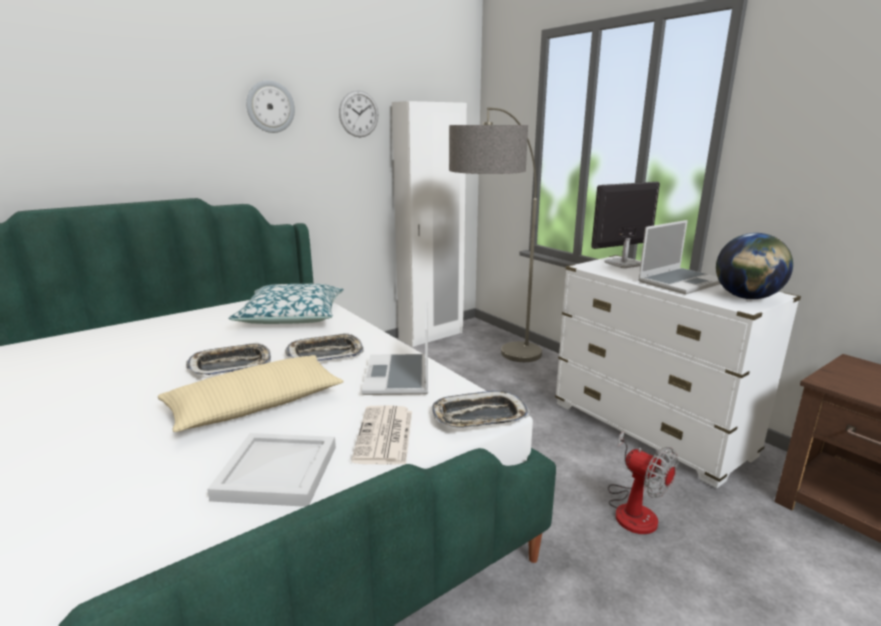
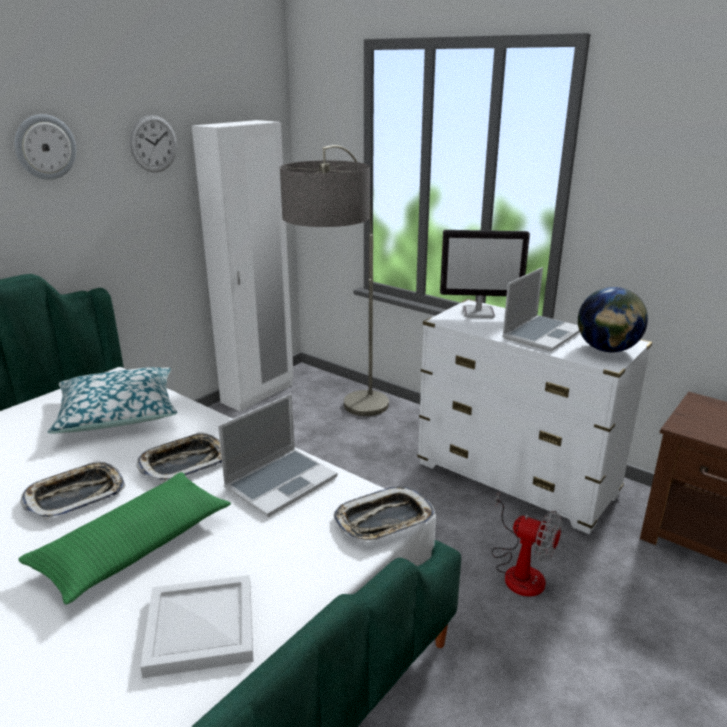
camera: 15 degrees left, 5 degrees up
beige pillow [158,355,344,432] -> green pillow [18,472,231,605]
newspaper [351,405,412,465] -> none
laptop [362,301,428,395] -> laptop turned 120 degrees counterclockwise [218,394,337,517]
monitor [591,182,660,268] -> monitor turned 135 degrees counterclockwise [440,230,530,318]

